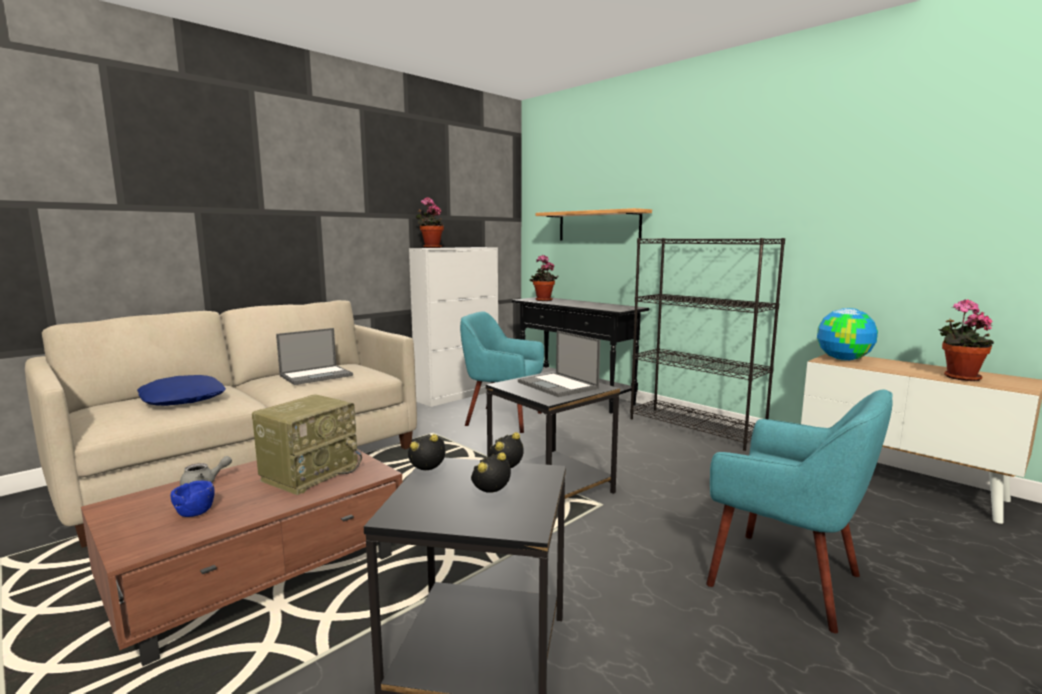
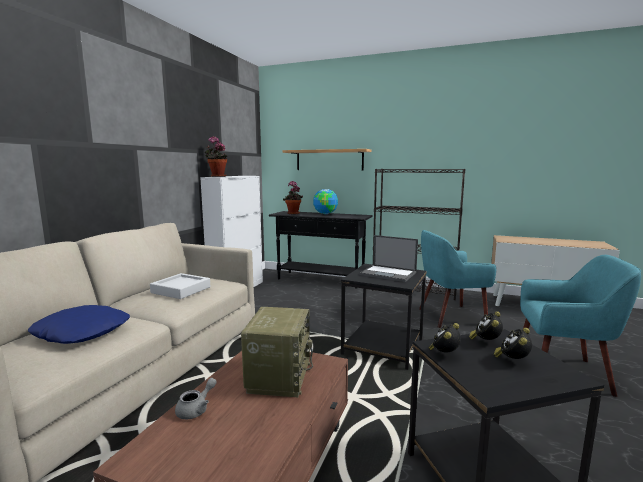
camera: 25 degrees left, 0 degrees up
blue bowl [171,481,215,517] -> none
laptop [276,328,353,385] -> grey tray [150,273,210,299]
turquoise armchair [460,311,544,433] -> turquoise armchair moved to [419,230,496,328]
globe [817,308,878,361] -> globe moved to [313,189,338,214]
potted plant [939,299,994,381] -> none

